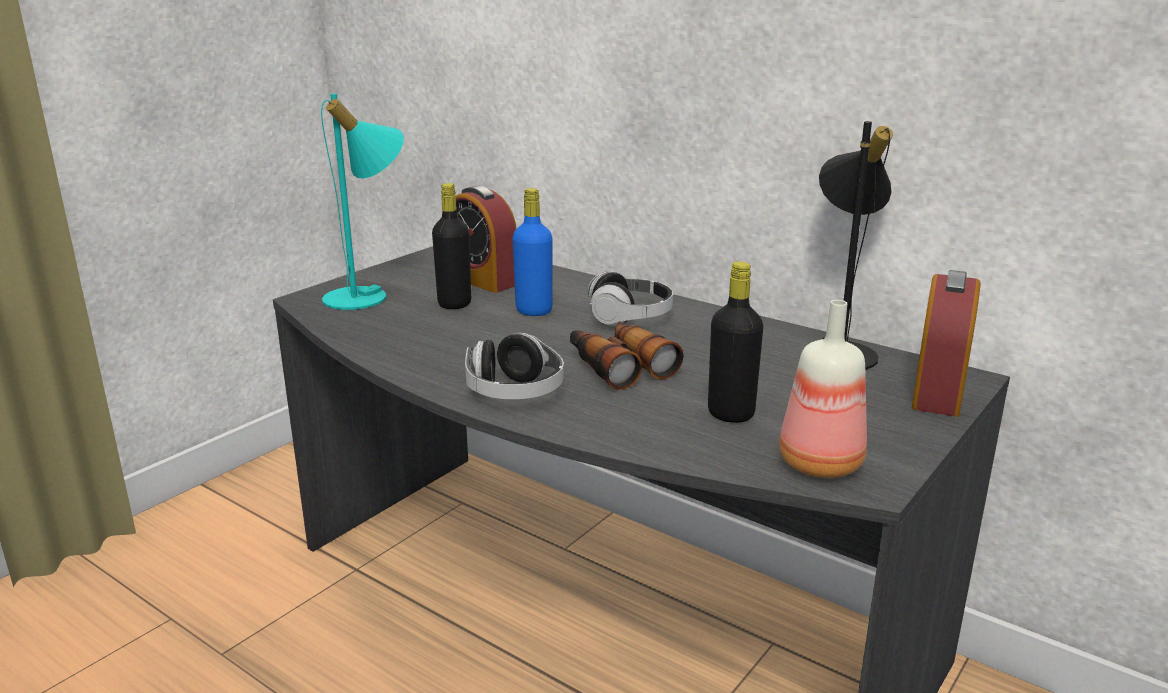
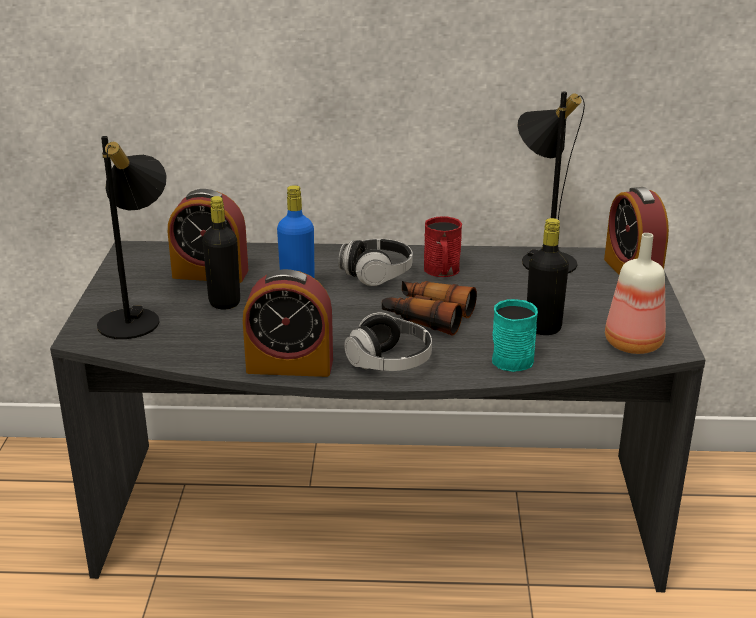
camera: 35 degrees left, 5 degrees up
turquoise table lamp [321,94,404,310] -> black table lamp [97,136,167,339]
none -> alarm clock [243,269,333,377]
none -> red mug [424,216,462,277]
none -> turquoise mug [492,299,538,372]

